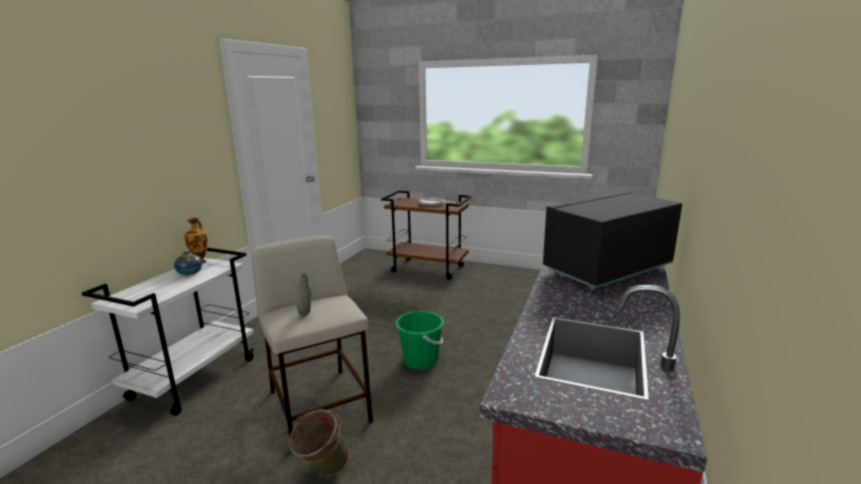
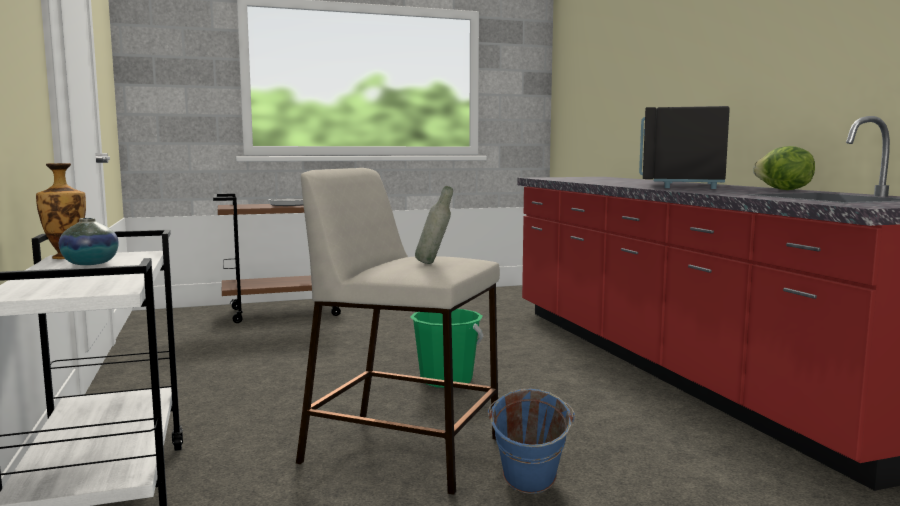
camera: 40 degrees left, 10 degrees down
green bucket [289,409,349,476] -> blue bucket [488,388,575,494]
none -> lettuce [753,146,815,190]

